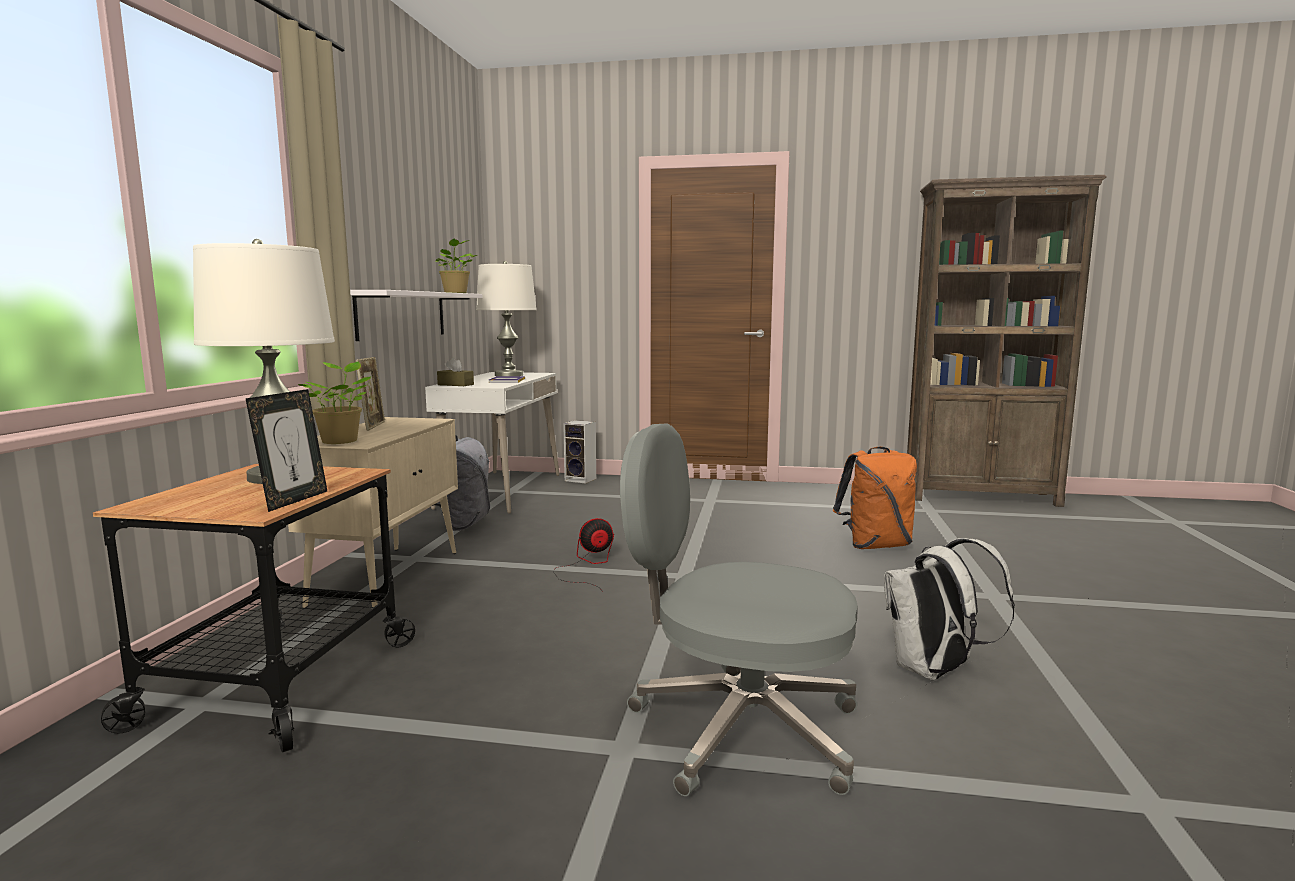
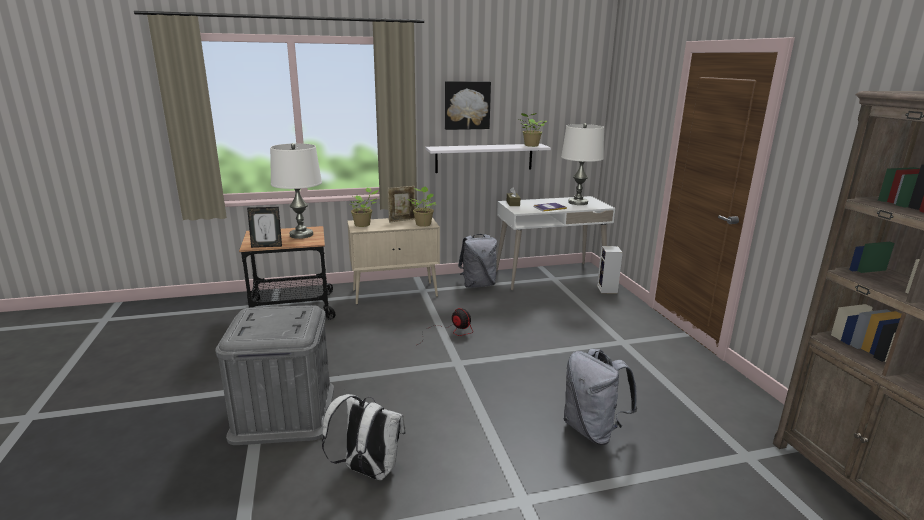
camera: 65 degrees right, 10 degrees up
grey office chair [620,424,858,796] -> grey storage box [215,305,334,445]
orange backpack [833,447,917,549] -> grey backpack [563,348,637,445]
none -> potted plant [407,186,437,227]
none -> picture [445,81,491,130]

